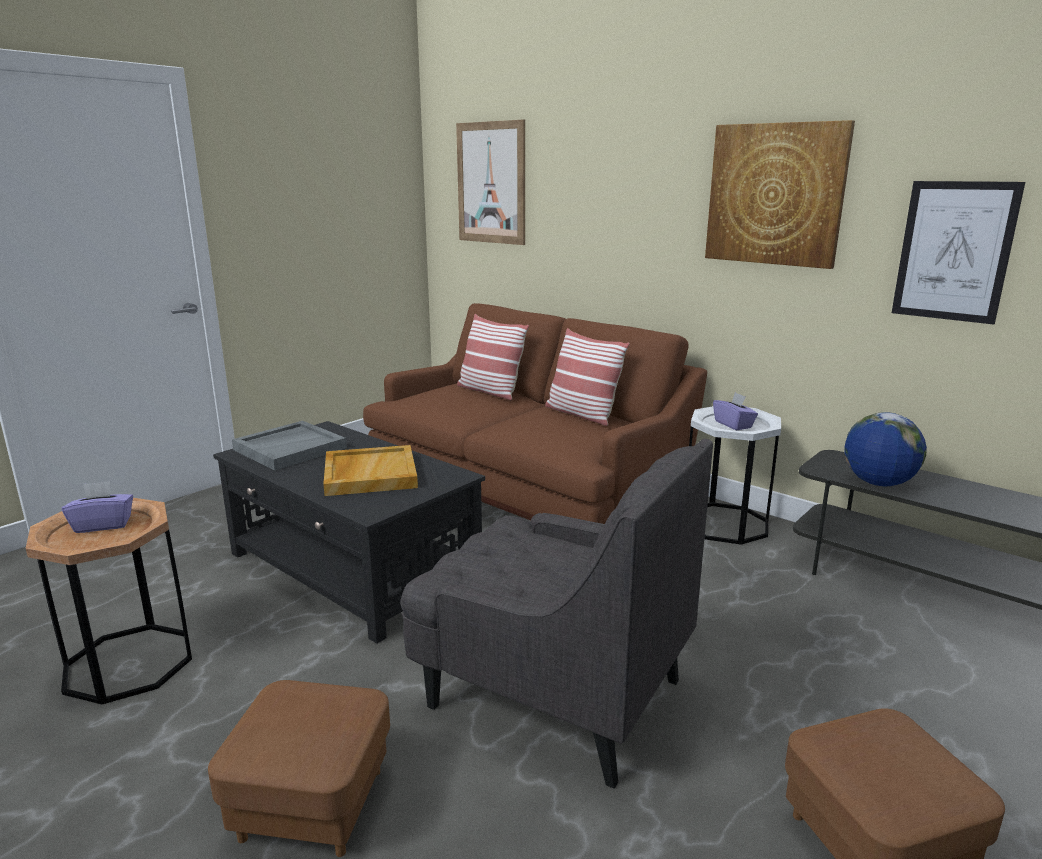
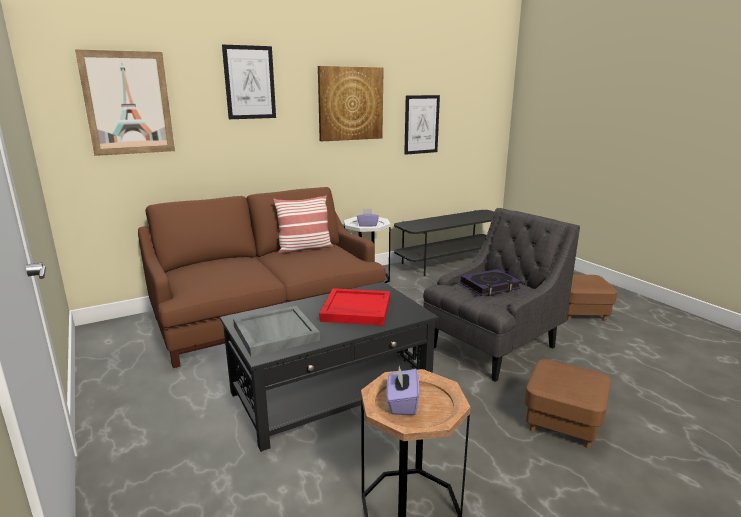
camera: 70 degrees left, 0 degrees up
beige tray [323,445,418,496] -> red tray [320,288,390,326]
pillow [457,314,529,400] -> none
globe [844,412,927,486] -> none
none -> picture [222,45,276,119]
none -> book [461,269,521,296]

